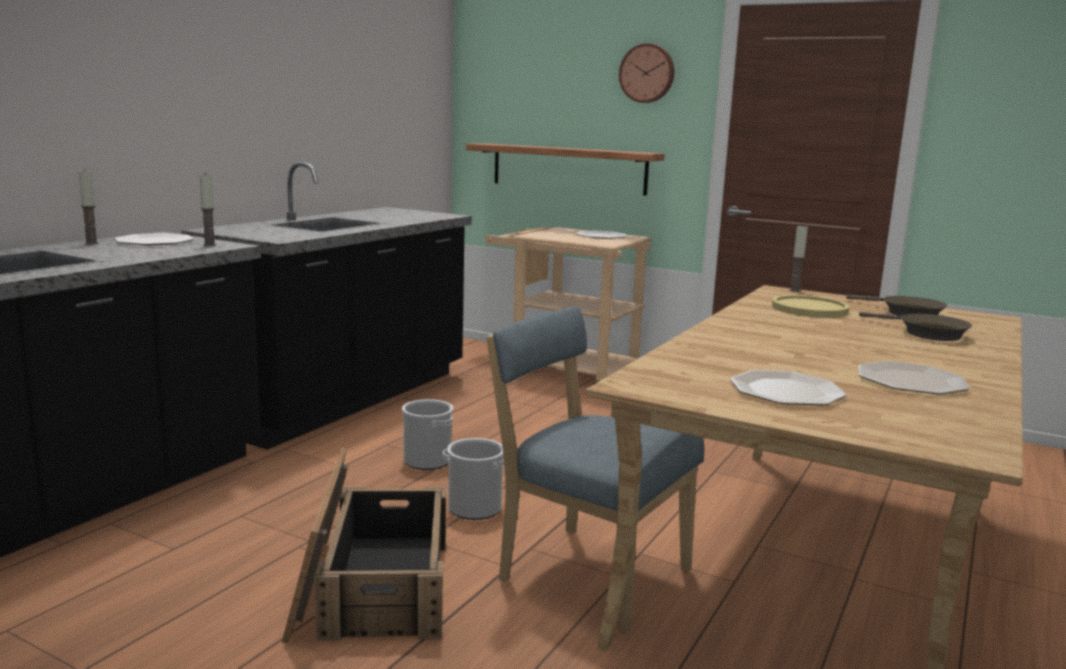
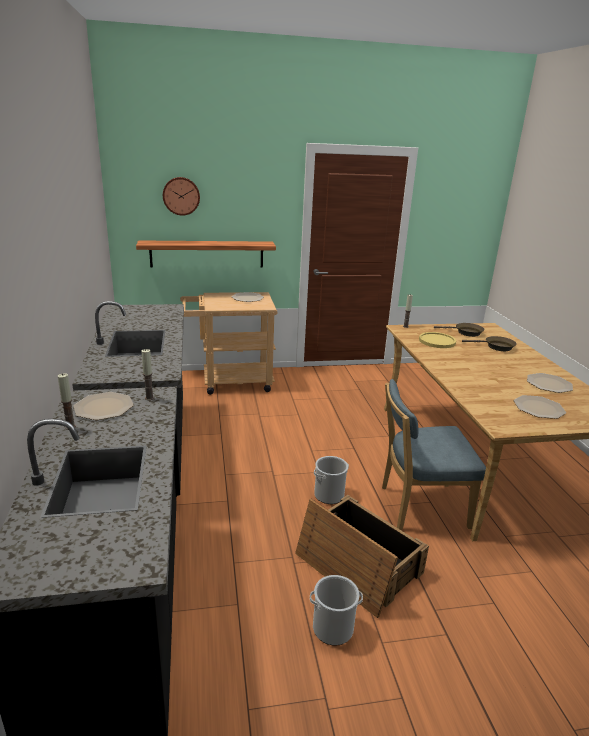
camera: 40 degrees left, 10 degrees up
bucket [402,399,453,470] -> bucket moved to [310,575,363,646]
wall clock [619,43,674,103] -> wall clock moved to [163,177,200,216]

